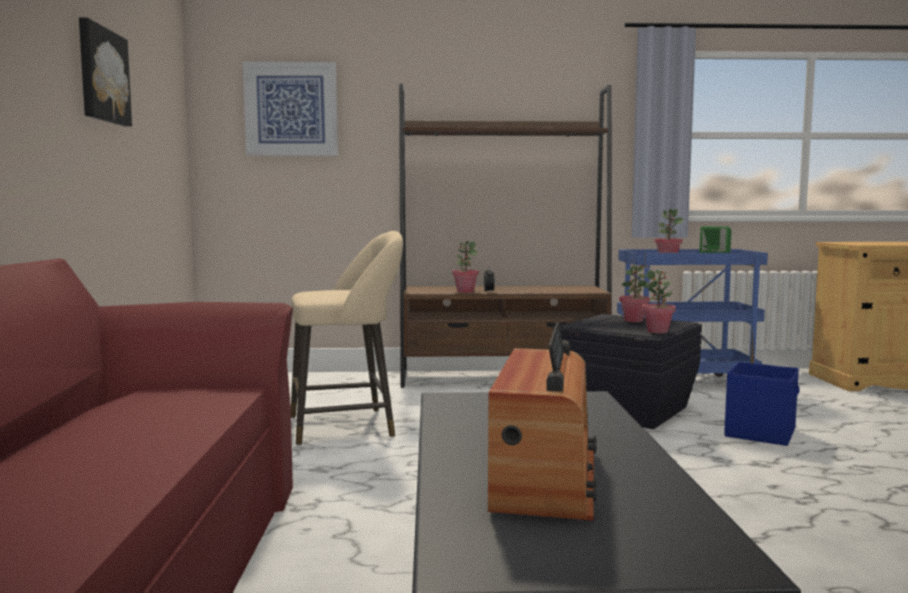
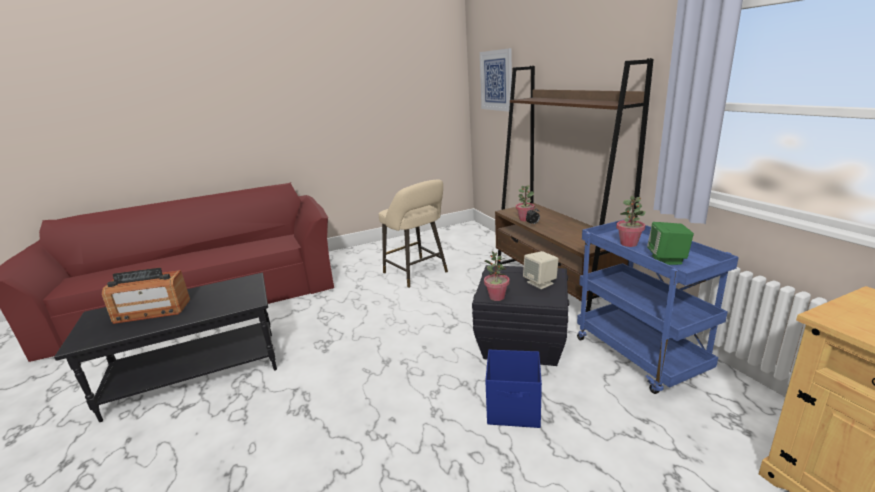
camera: 70 degrees right, 15 degrees up
picture [79,17,132,126] -> none
potted plant [619,264,650,322] -> beige speaker [523,251,559,289]

